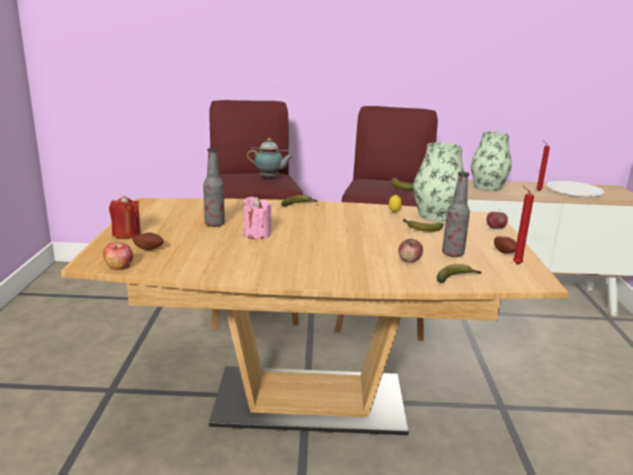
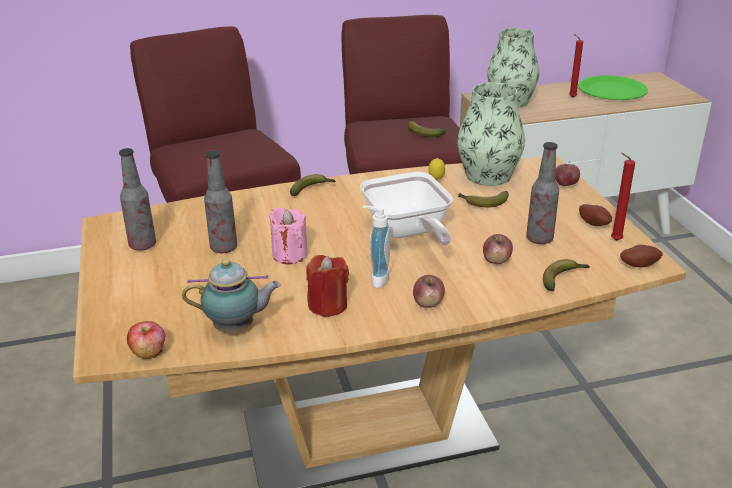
camera: 15 degrees left, 10 degrees up
red candle [109,195,141,238] -> red candle moved to [306,255,349,317]
potato [133,232,164,250] -> potato moved to [620,245,663,267]
teapot [247,138,294,179] -> teapot moved to [182,259,281,333]
white plate [547,181,604,197] -> green plate [578,75,648,100]
none -> bottle [119,148,156,251]
none -> frying pan [360,172,453,245]
none -> soap dispenser [363,206,390,288]
none -> apple [413,275,445,308]

